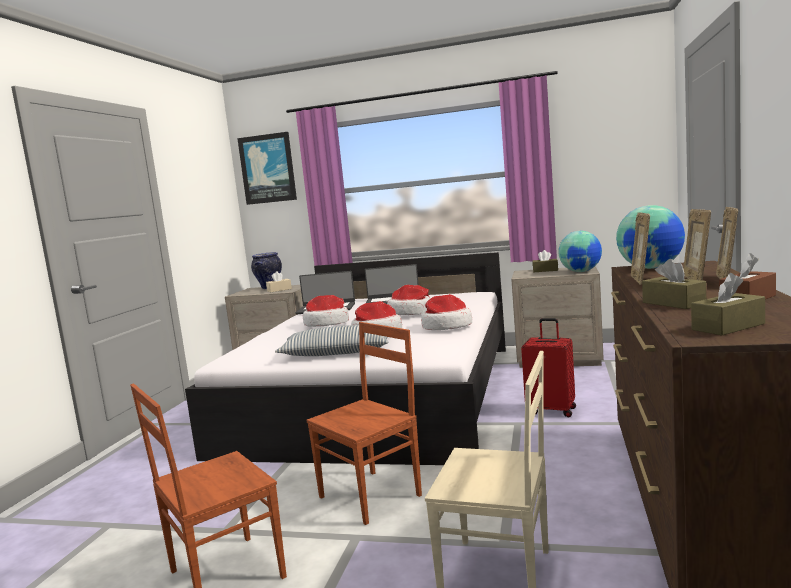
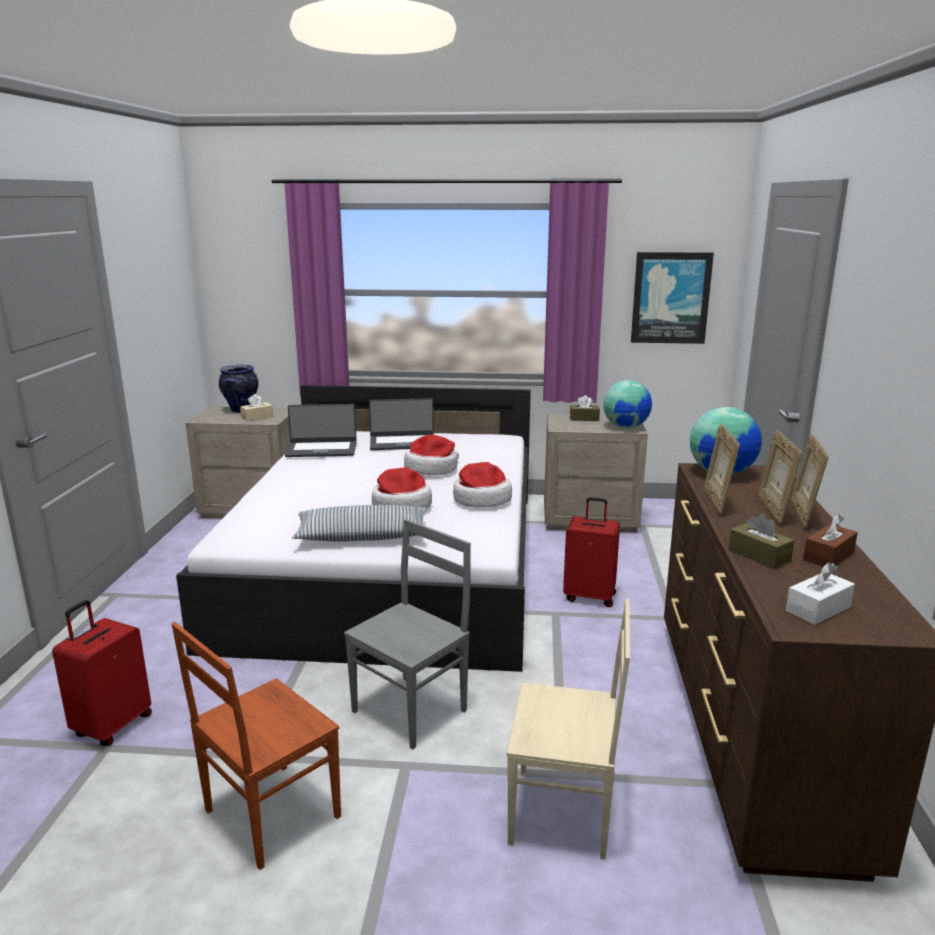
camera: 10 degrees left, 10 degrees up
picture [237,132,297,205] -> picture moved to [631,252,714,344]
hat [303,295,349,327] -> none
brown chair [306,322,422,525] -> grey chair [344,519,471,749]
brown tissue box [691,273,765,335] -> white tissue box [786,562,855,625]
none -> red suitcase [52,600,152,746]

